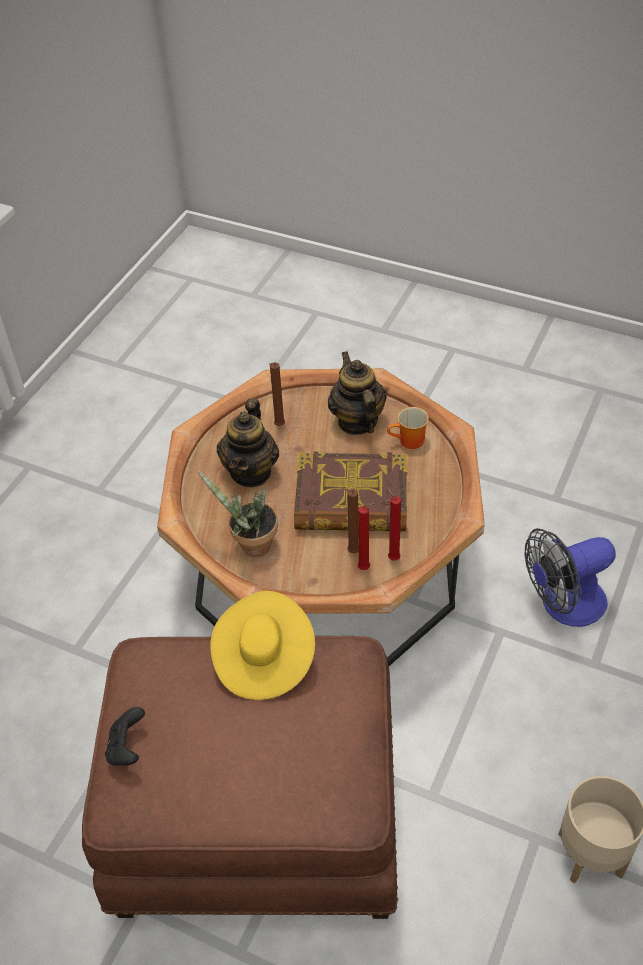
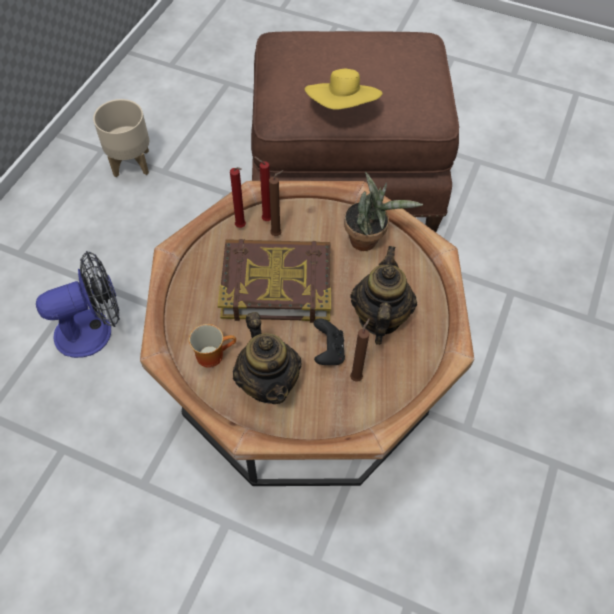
camera: 175 degrees right, 10 degrees up
black game controller [105,707,145,766] -> black game controller moved to [314,318,345,365]

